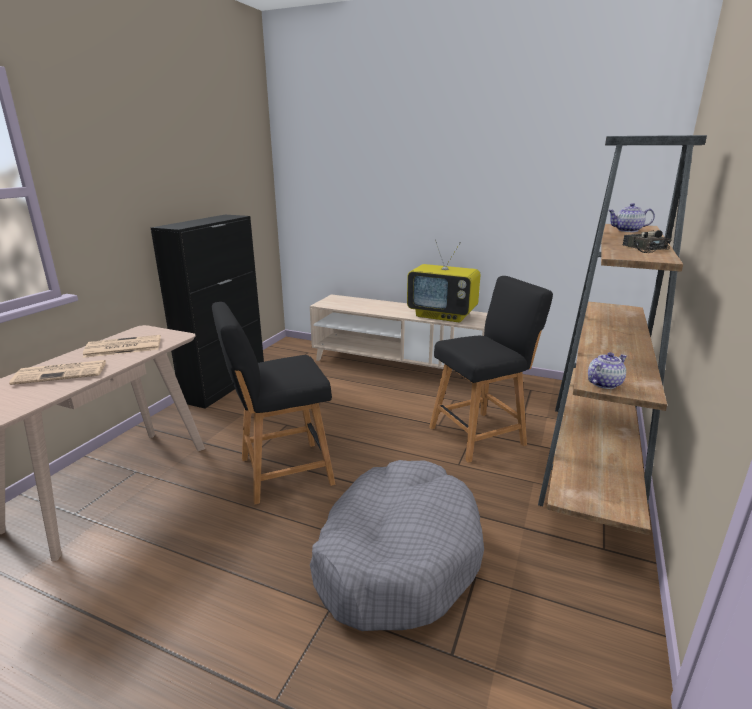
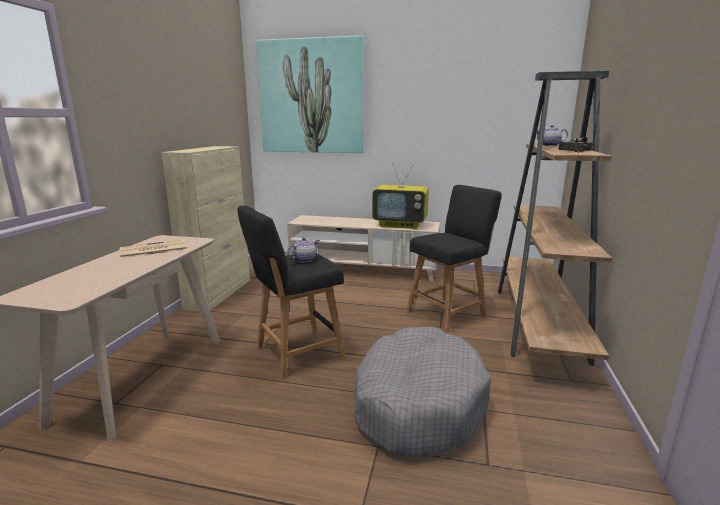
camera: 10 degrees left, 5 degrees down
newspaper [9,360,106,385] -> none
black cabinet [151,215,264,409] -> beige cabinet [161,146,250,312]
teapot [588,352,627,389] -> teapot moved to [287,237,320,263]
none -> picture [256,35,364,153]

